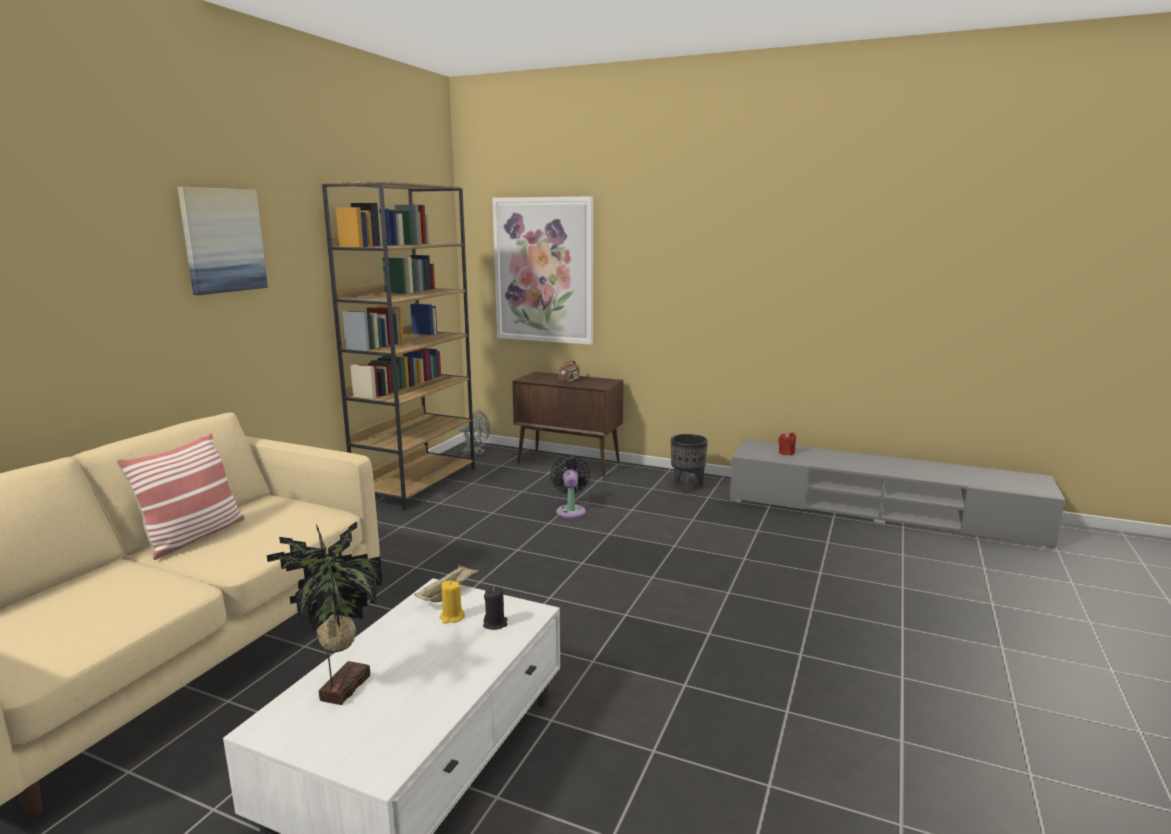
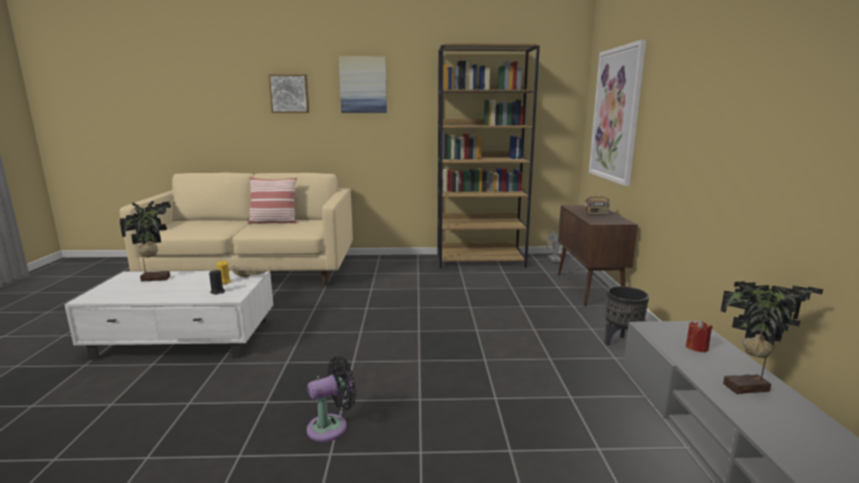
camera: 65 degrees right, 0 degrees up
black fan [550,456,590,518] -> black fan moved to [307,356,356,442]
none -> picture [268,74,309,113]
none -> potted plant [721,281,823,394]

